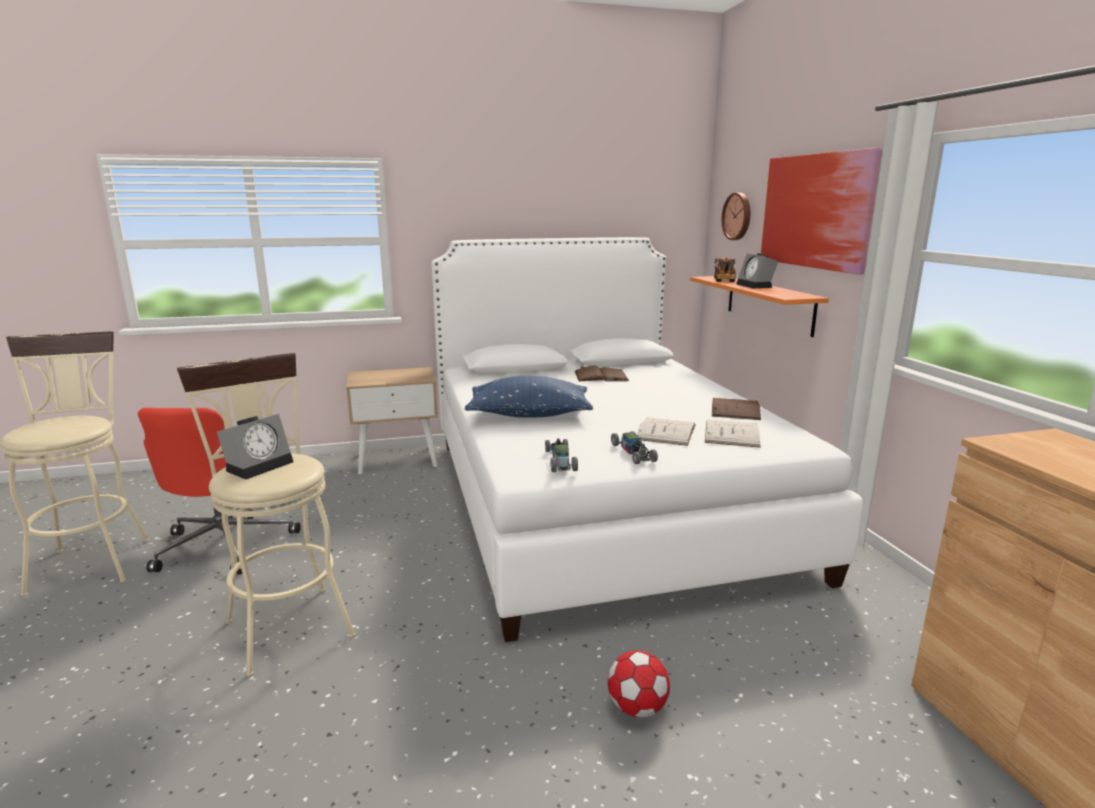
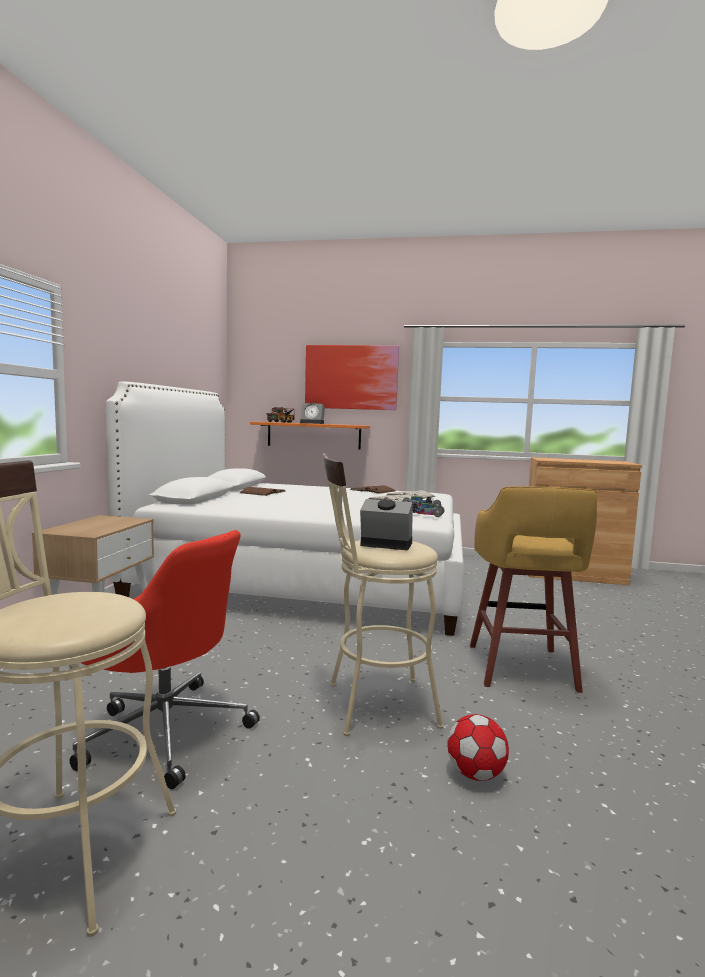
camera: 65 degrees left, 10 degrees down
alarm clock [217,414,293,479] -> alarm clock turned 45 degrees counterclockwise [360,499,412,550]
blue pillow [465,376,593,417] -> none
football [608,650,670,718] -> football moved to [447,714,509,781]
wall clock [721,193,750,240] -> none
none -> yellow stool [470,486,597,693]

